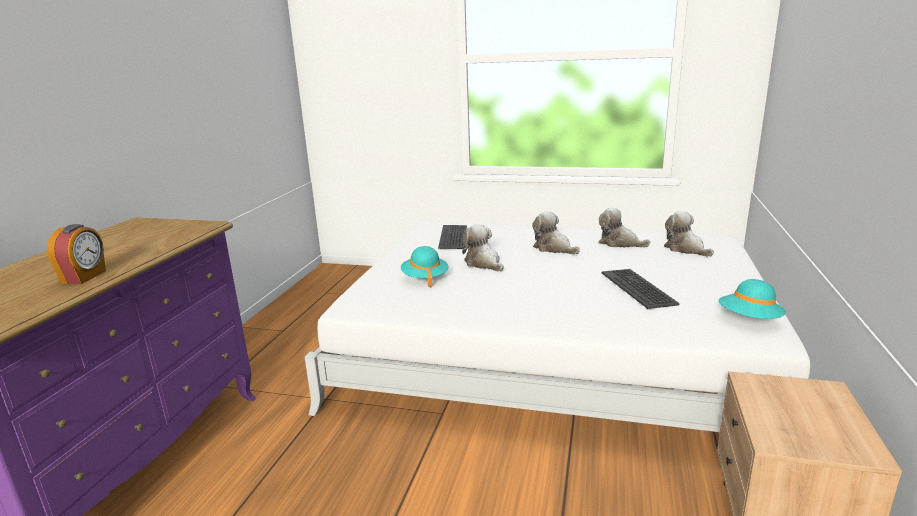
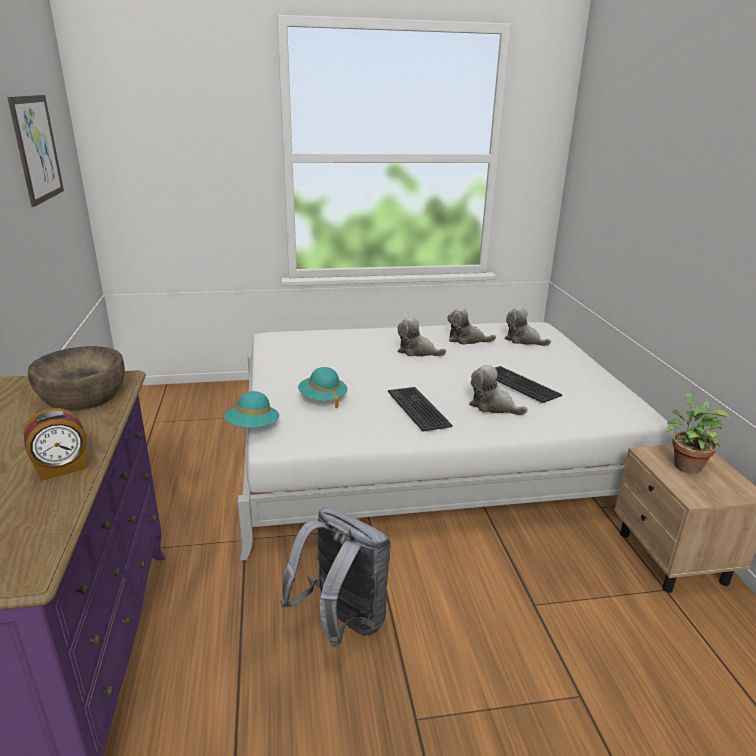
camera: 25 degrees left, 5 degrees up
alarm clock [47,224,106,284] -> alarm clock turned 75 degrees clockwise [24,408,86,481]
keyboard [438,225,467,249] -> keyboard moved to [388,387,453,431]
plush toy [462,224,503,272] -> plush toy moved to [469,365,528,415]
turquoise hat [719,279,786,319] -> turquoise hat moved to [224,391,280,428]
none -> picture [7,95,64,207]
none -> brown bowl [28,346,125,411]
none -> grey backpack [280,508,391,648]
none -> potted plant [666,392,730,474]

